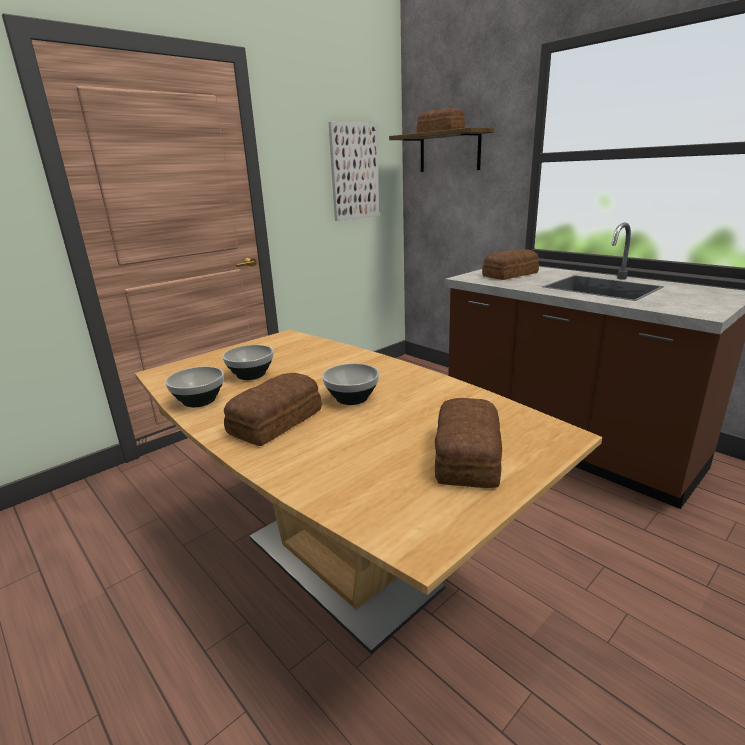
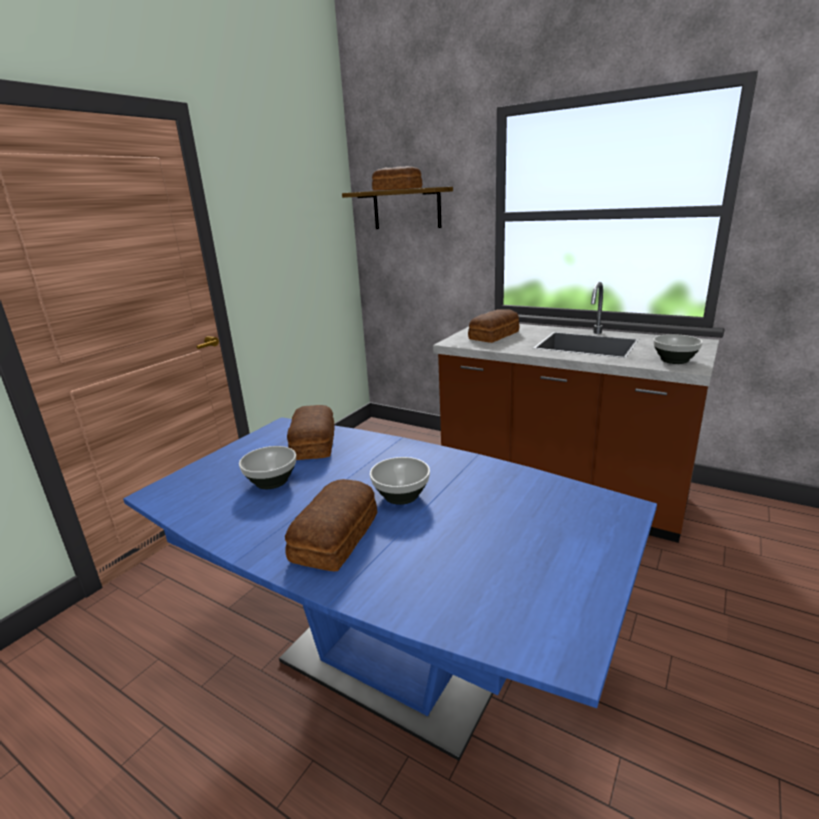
camera: 15 degrees left, 0 degrees up
brown dining table [135,330,602,654] -> blue dining table [123,417,657,761]
bowl [165,366,224,407] -> bowl moved to [653,334,703,364]
picture [329,122,380,221] -> none
bread [435,398,502,488] -> bread moved to [287,405,335,460]

